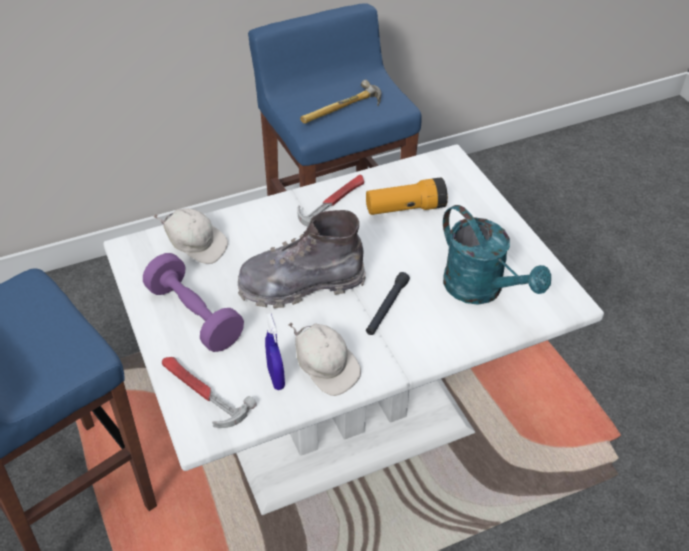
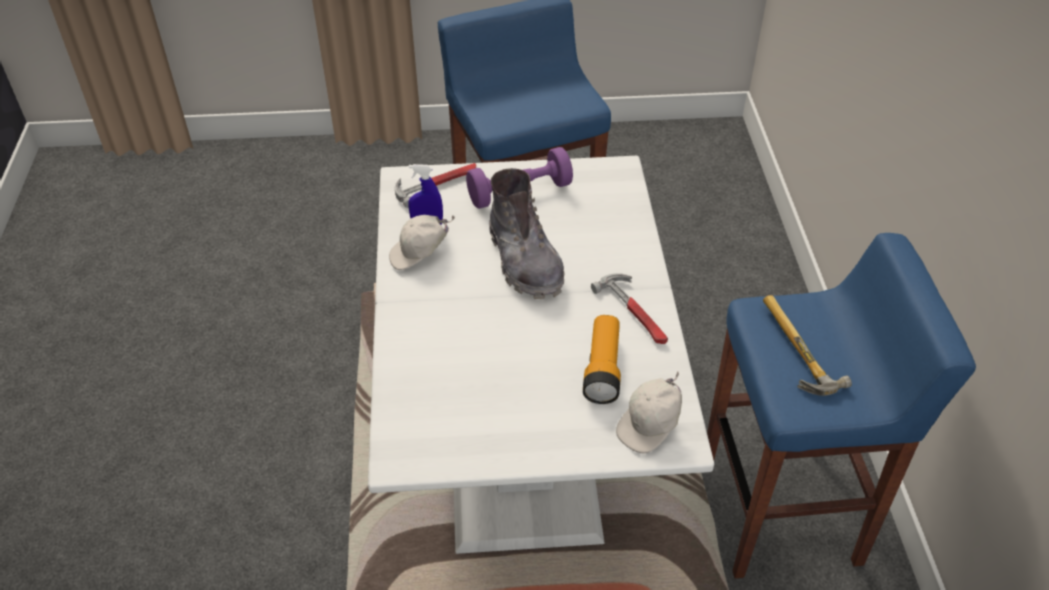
camera: 110 degrees right, 0 degrees up
white cap [153,208,228,264] -> white cap moved to [616,372,682,453]
grey boot [238,210,366,308] -> grey boot turned 150 degrees clockwise [489,168,565,299]
black flashlight [366,272,410,335] -> none
turquoise watering can [443,205,551,305] -> none

